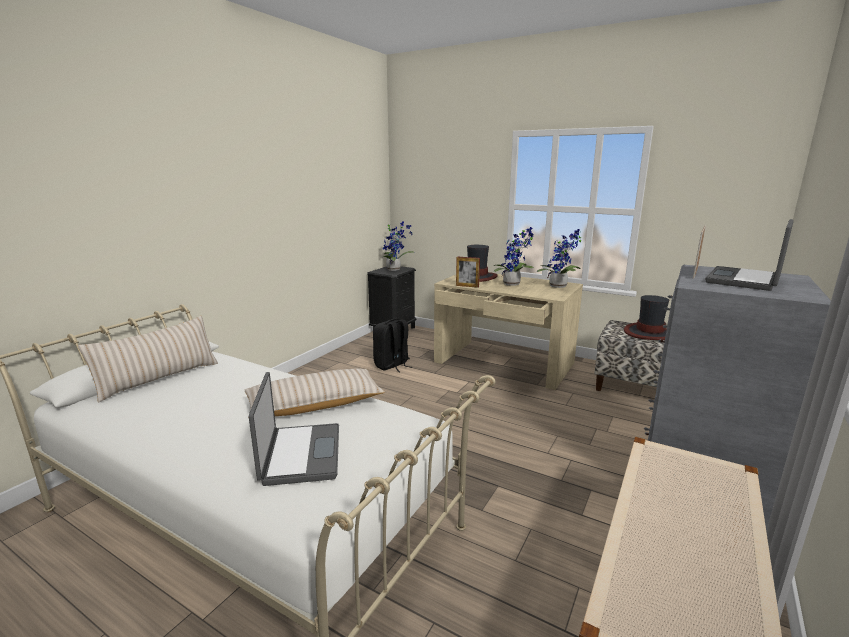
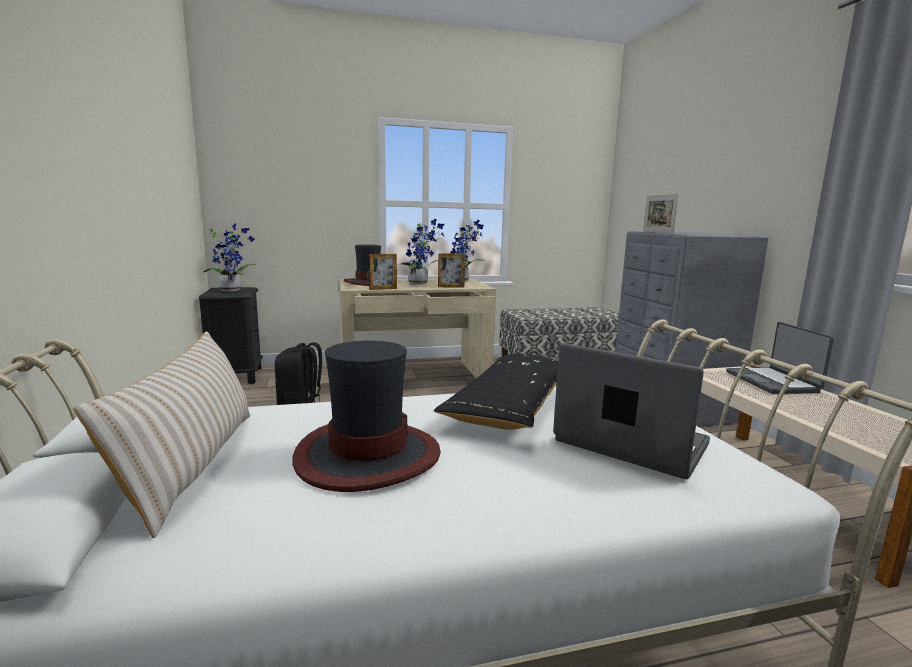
camera: 45 degrees left, 5 degrees down
beige pillow [245,368,385,418] -> black pillow [434,354,558,430]
hat [624,295,669,340] -> hat moved to [292,340,441,492]
laptop [705,219,794,291] -> laptop moved to [726,322,834,394]
none -> picture frame [438,253,465,287]

